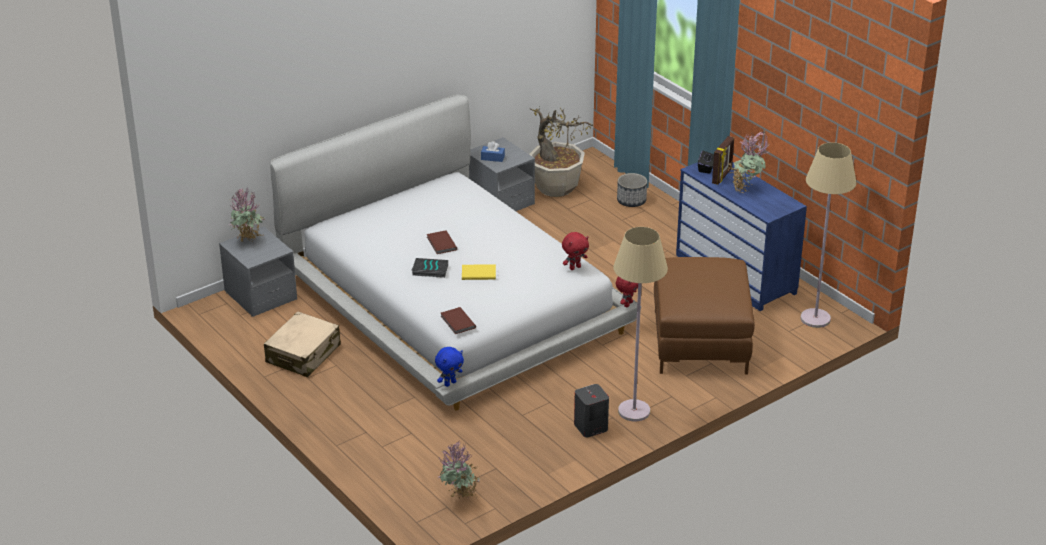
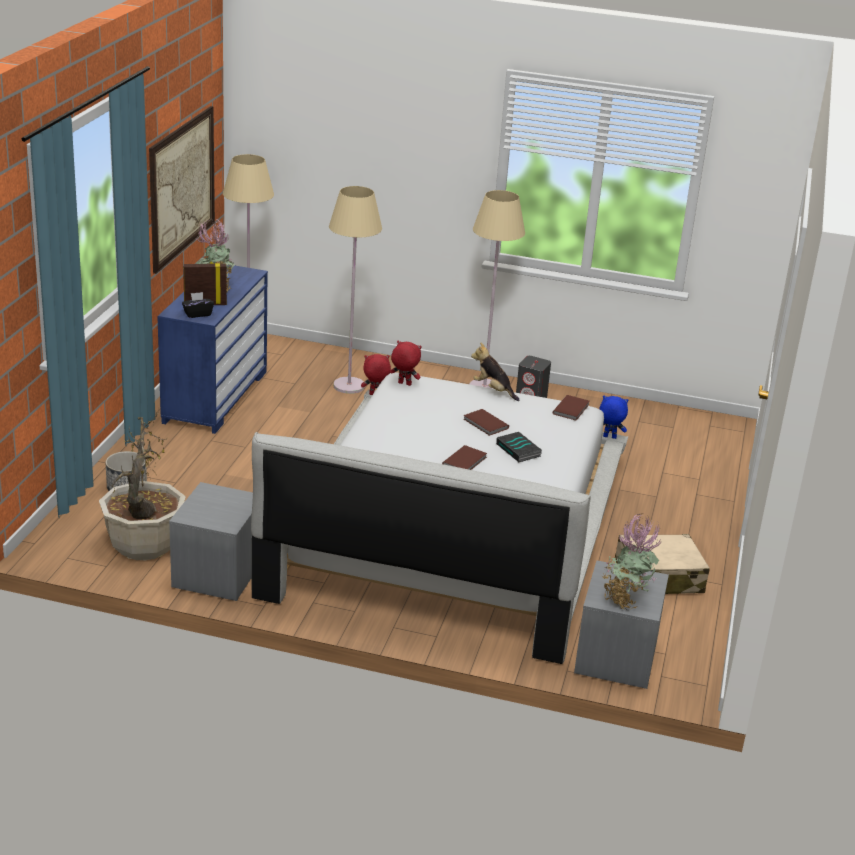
camera: 130 degrees left, 5 degrees down
potted plant [438,442,480,500] -> none
yellow book [462,264,496,280] -> brown book [463,409,509,436]
blue tissue box [481,141,505,162] -> none
brown ottoman [654,257,755,375] -> beige floor lamp [329,186,382,394]
none -> picture [149,106,215,274]
none -> plush toy [471,342,519,401]

